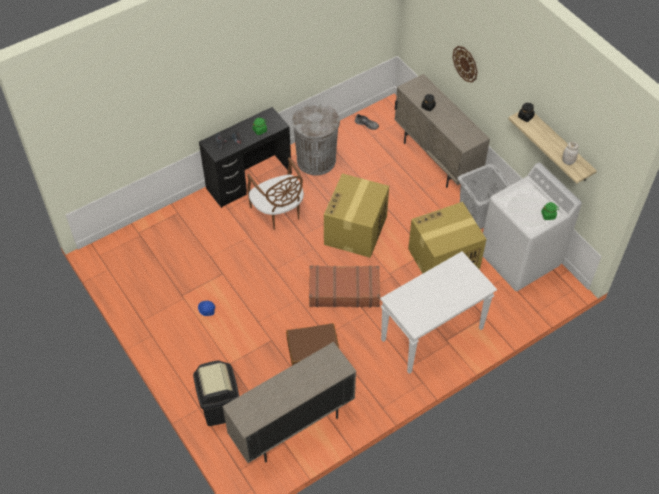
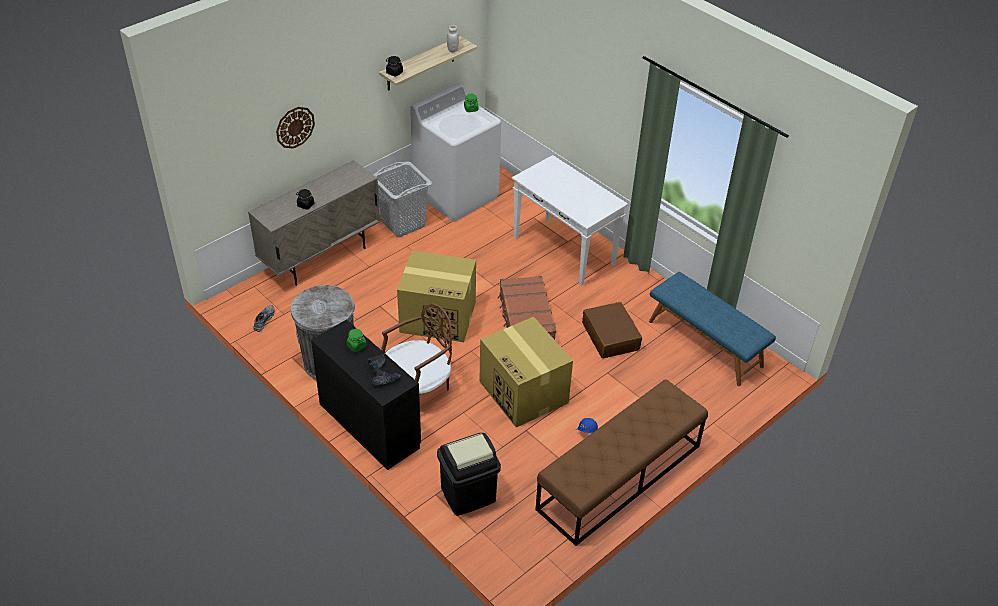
camera: 100 degrees left, 10 degrees down
black trash can [193,360,239,426] -> black trash can moved to [437,433,501,516]
beige cabinet [222,342,356,463] -> blue bench [649,272,776,386]
cardboard box [408,202,486,274] -> cardboard box moved to [479,317,573,427]
none -> brown bench [535,379,708,546]

